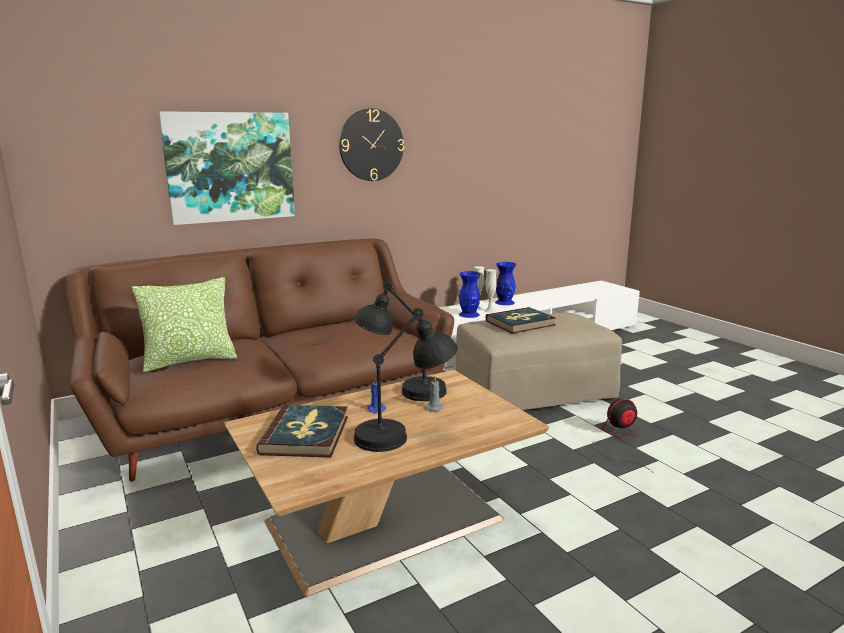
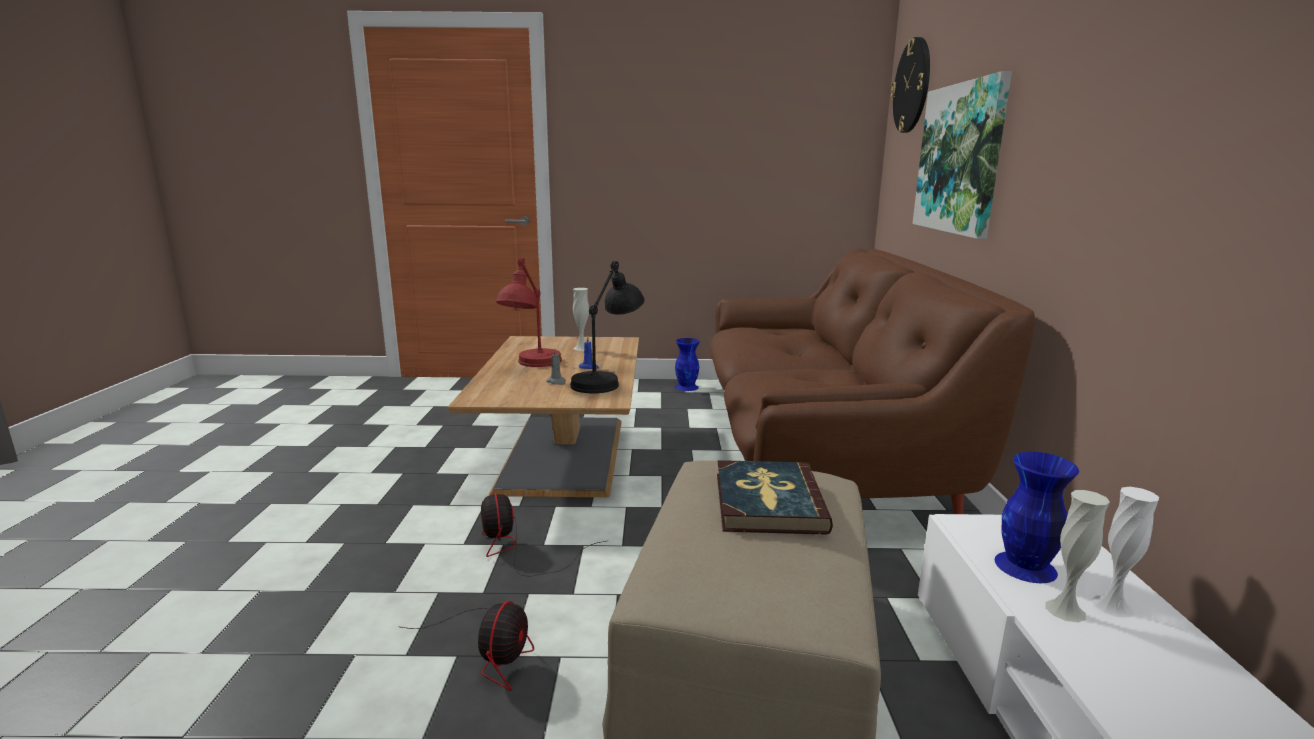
camera: 120 degrees right, 0 degrees up
pillow [132,277,237,372] -> none
book [256,405,348,458] -> white vase [573,288,589,351]
wall clock [339,108,404,181] -> wall clock moved to [890,37,930,133]
black table lamp [354,308,458,452] -> red table lamp [496,257,562,367]
blue vase [495,262,516,305] -> blue vase moved to [675,338,700,391]
none -> fan [481,493,606,576]

